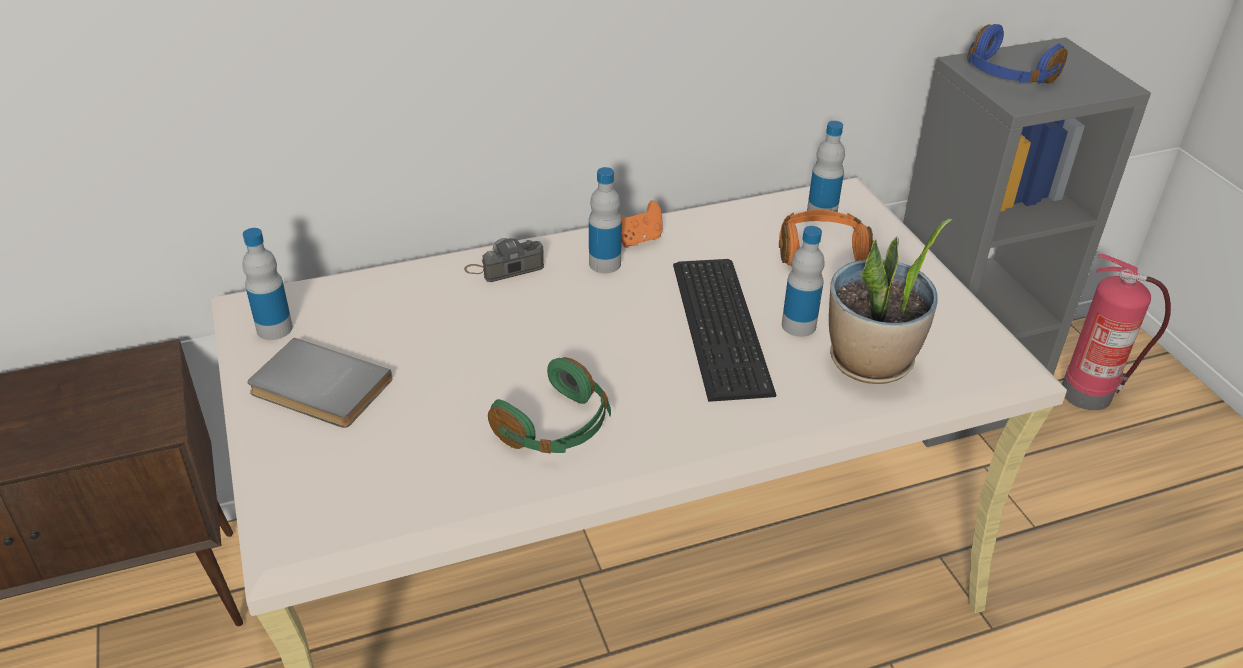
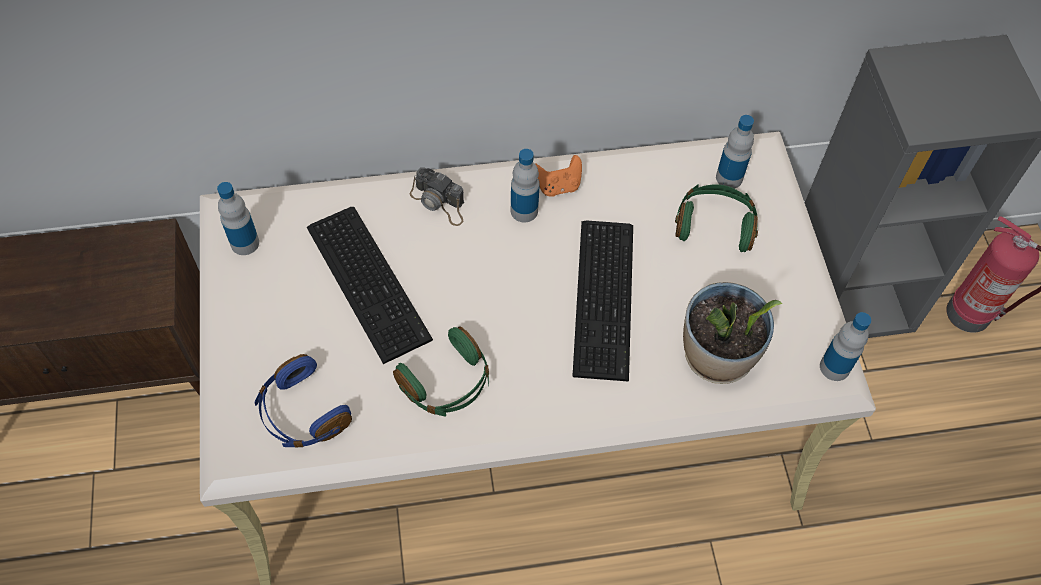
camera: 10 degrees right, 20 degrees up
grey book [247,338,392,428] -> none
camera [464,238,544,282] -> camera turned 135 degrees counterclockwise [410,167,464,226]
orange headphones [779,210,874,266] -> green headphones [675,184,758,252]
bottle [782,226,825,337] -> bottle moved to [820,312,871,381]
blue headphones [967,24,1068,83] -> blue headphones moved to [254,354,352,448]
none -> keyboard [307,207,433,364]

